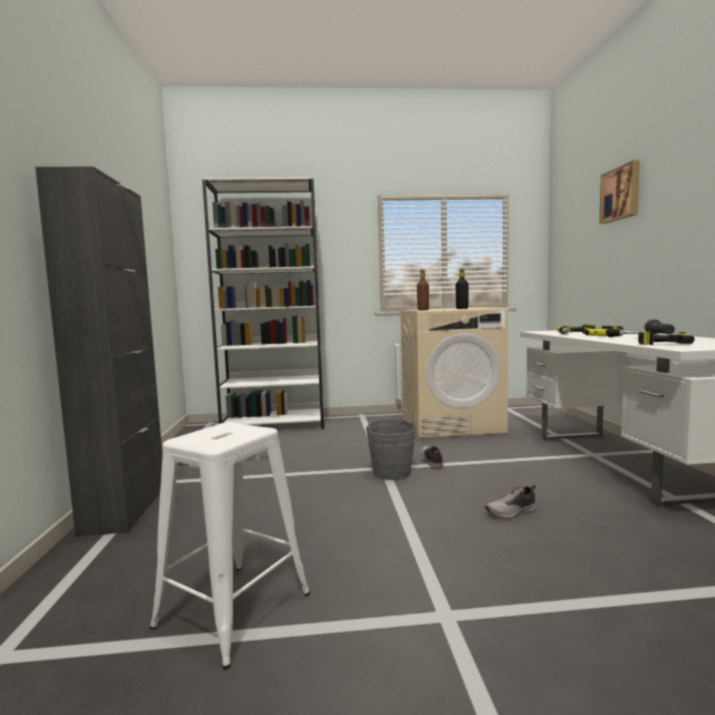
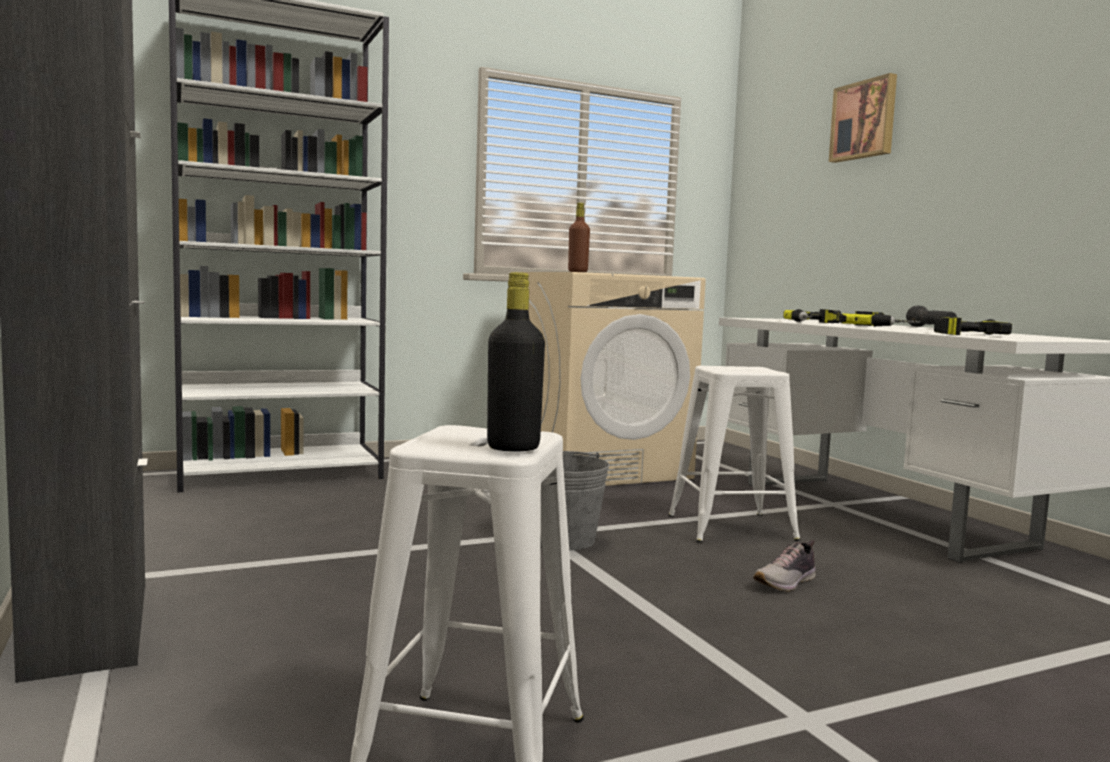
camera: 20 degrees left, 0 degrees up
shoe [420,446,443,468] -> none
black bottle [456,269,469,309] -> black bottle moved to [487,272,545,452]
none -> white stool [668,366,800,543]

